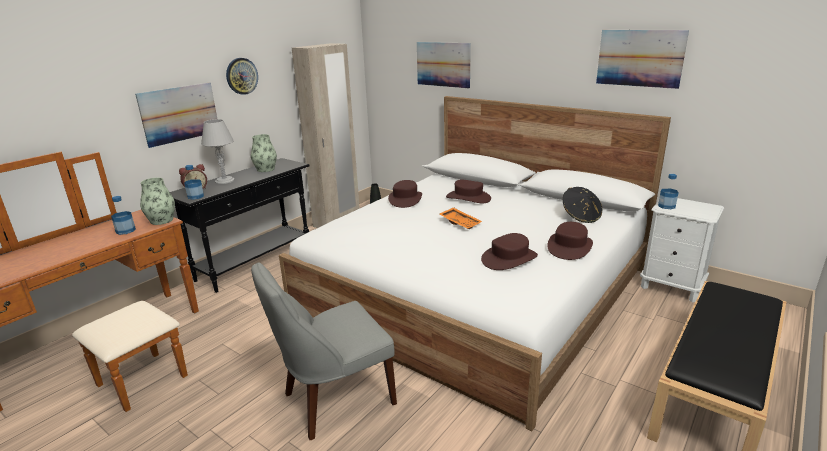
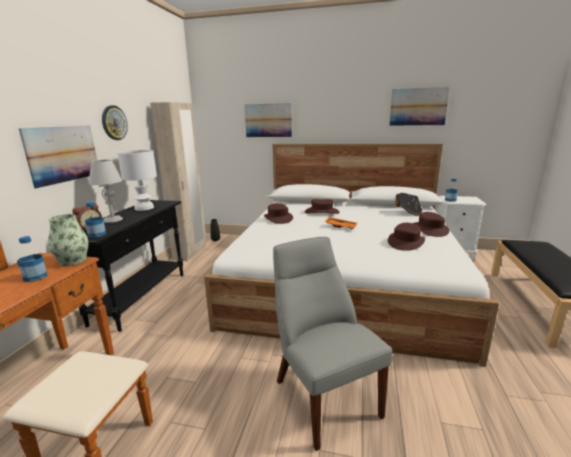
camera: 25 degrees left, 5 degrees down
vase [251,134,277,172] -> white table lamp [117,150,157,211]
grey chair [251,263,397,440] -> grey chair turned 120 degrees clockwise [273,237,392,451]

